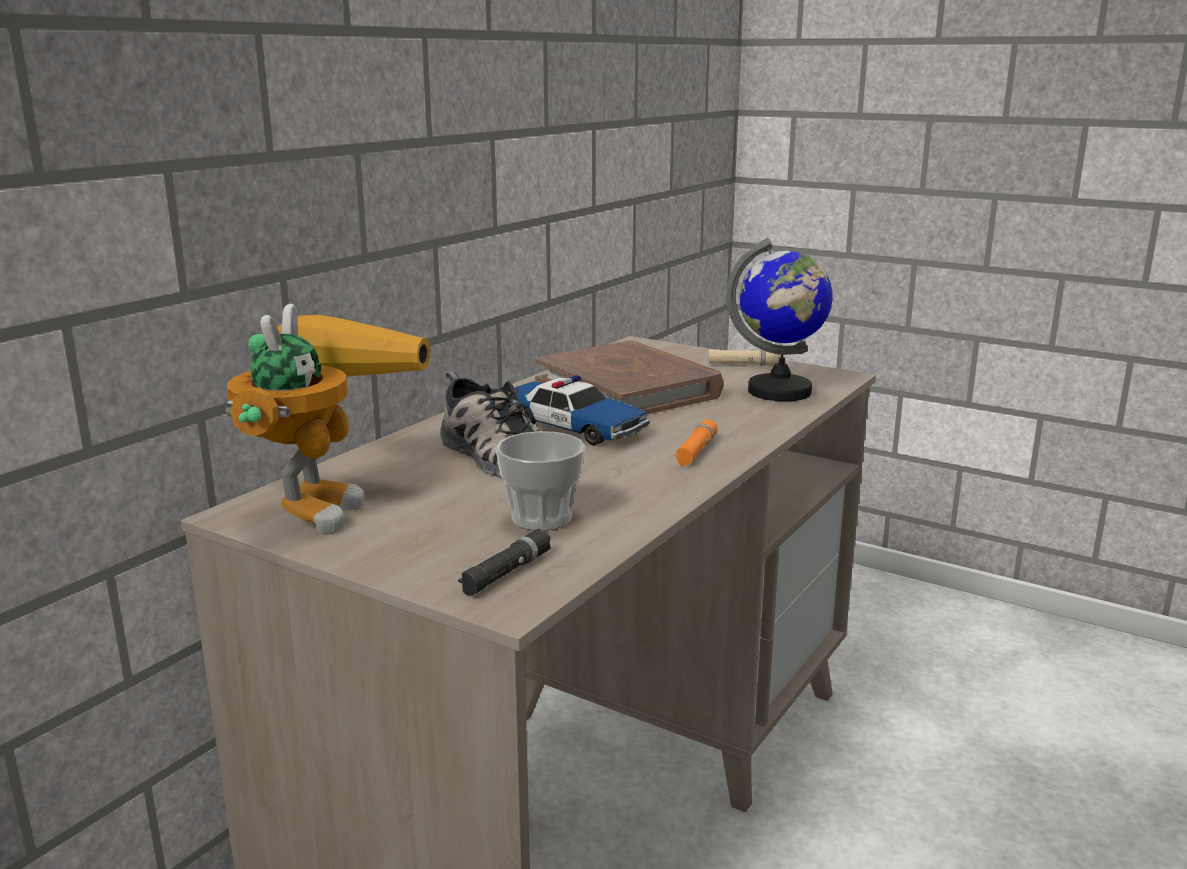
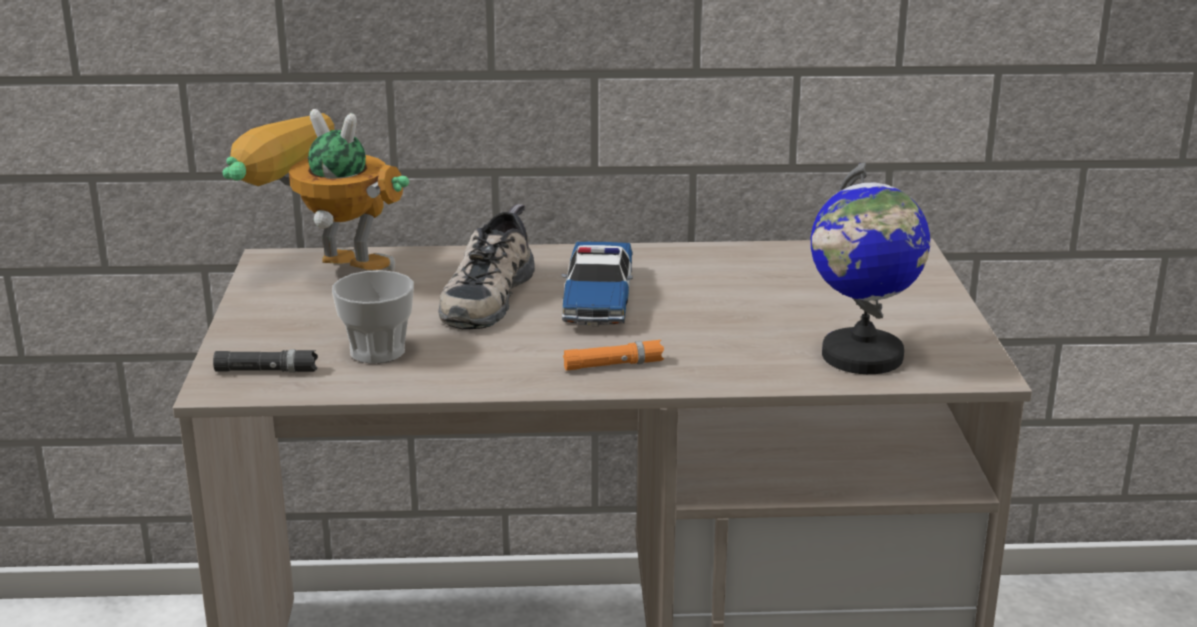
camera: 55 degrees right, 5 degrees up
toy robot [226,304,431,533] -> toy robot turned 135 degrees counterclockwise [222,109,409,271]
brown book [535,341,724,415] -> none
beige flashlight [708,349,780,366] -> none

